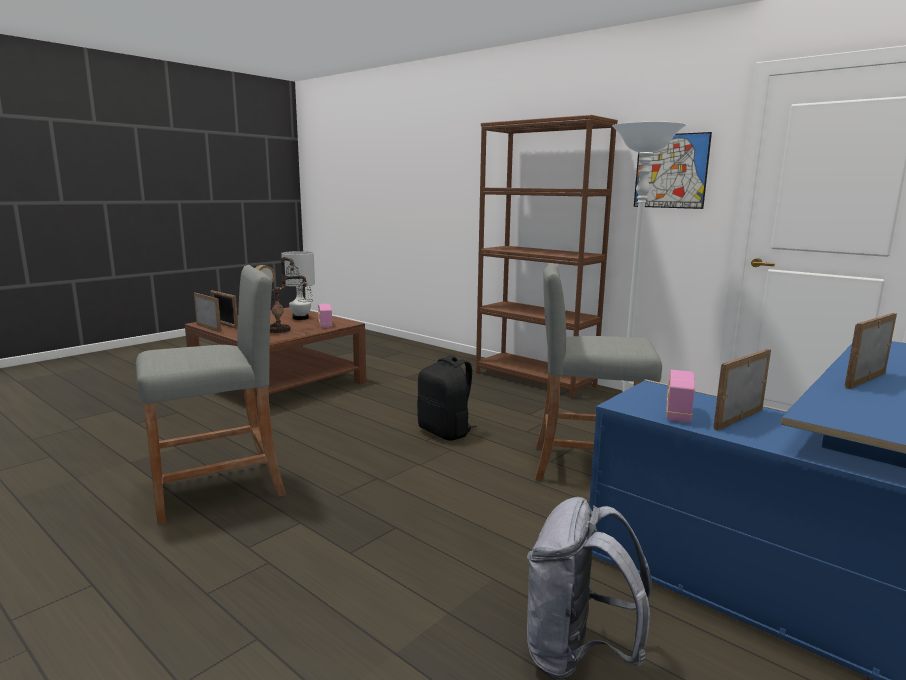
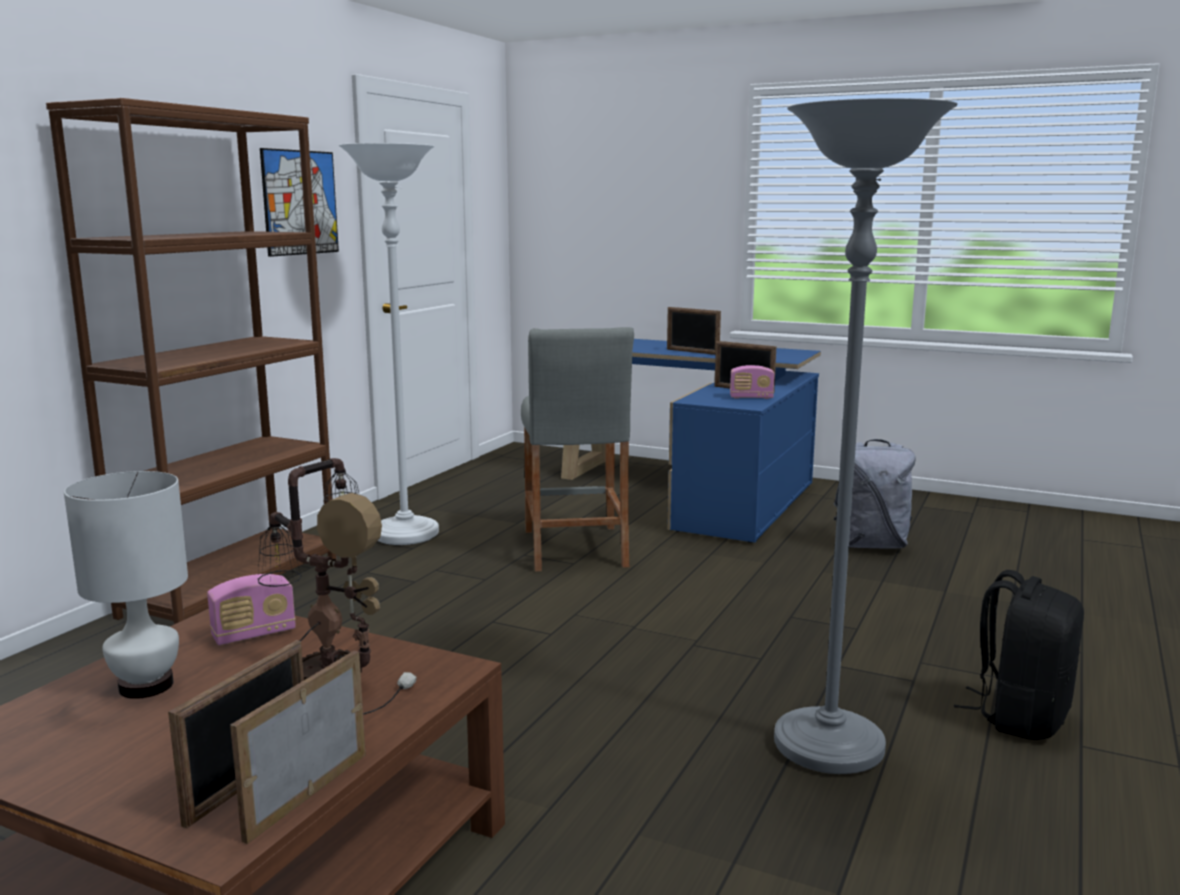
camera: 105 degrees left, 0 degrees up
grey stool [136,265,286,524] -> grey floor lamp [774,98,958,774]
black backpack [417,356,477,441] -> black backpack moved to [954,570,1084,740]

